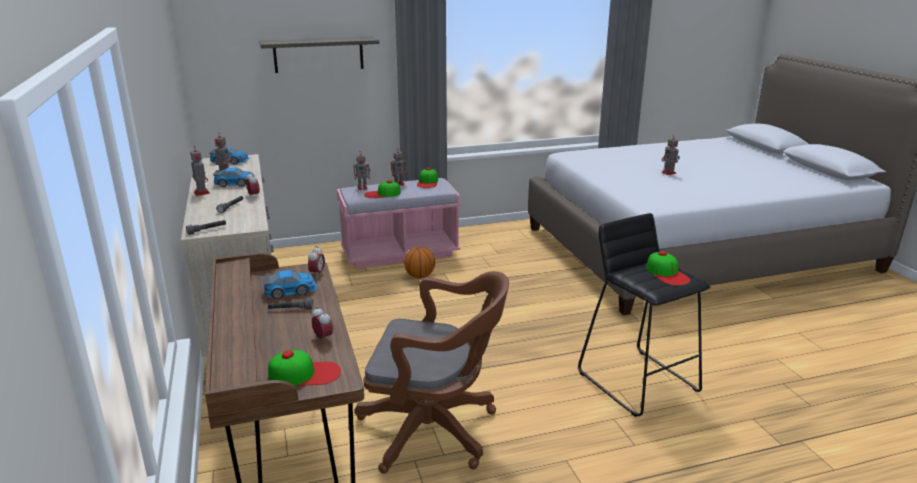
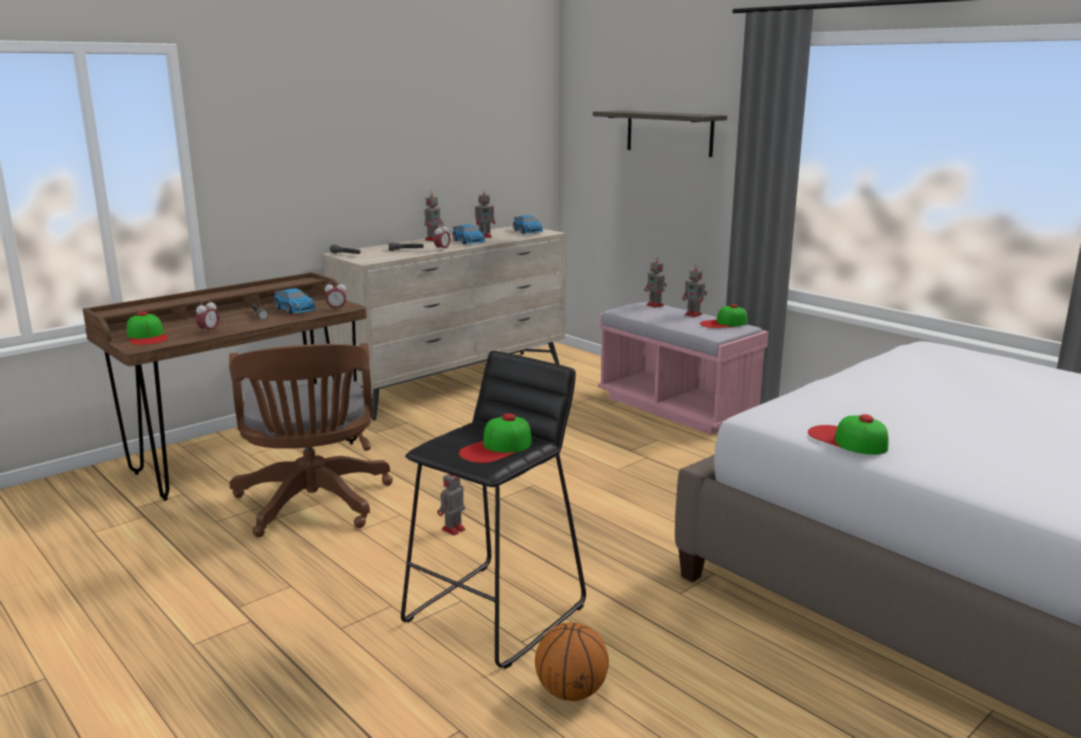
camera: 65 degrees right, 5 degrees down
cap [364,180,401,198] -> cap moved to [808,414,889,455]
basketball [404,246,435,278] -> basketball moved to [535,622,609,701]
toy robot [662,136,680,175] -> toy robot moved to [437,474,465,536]

